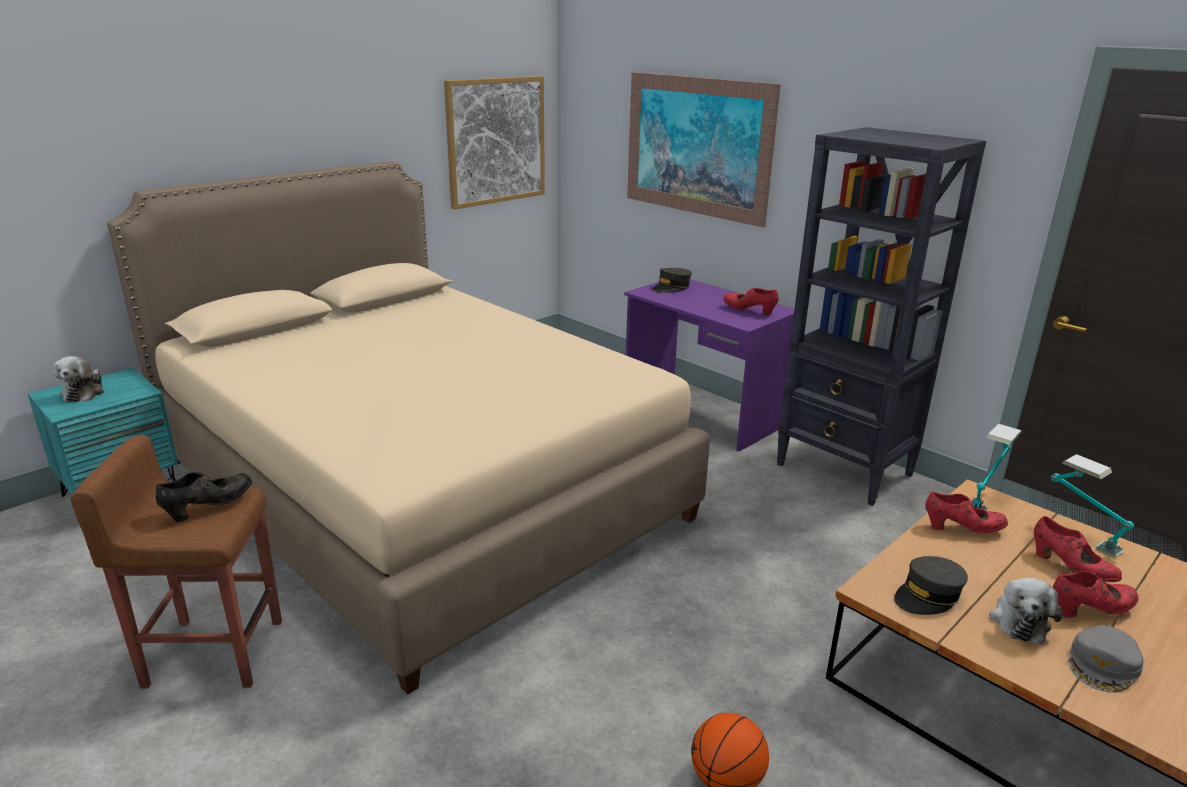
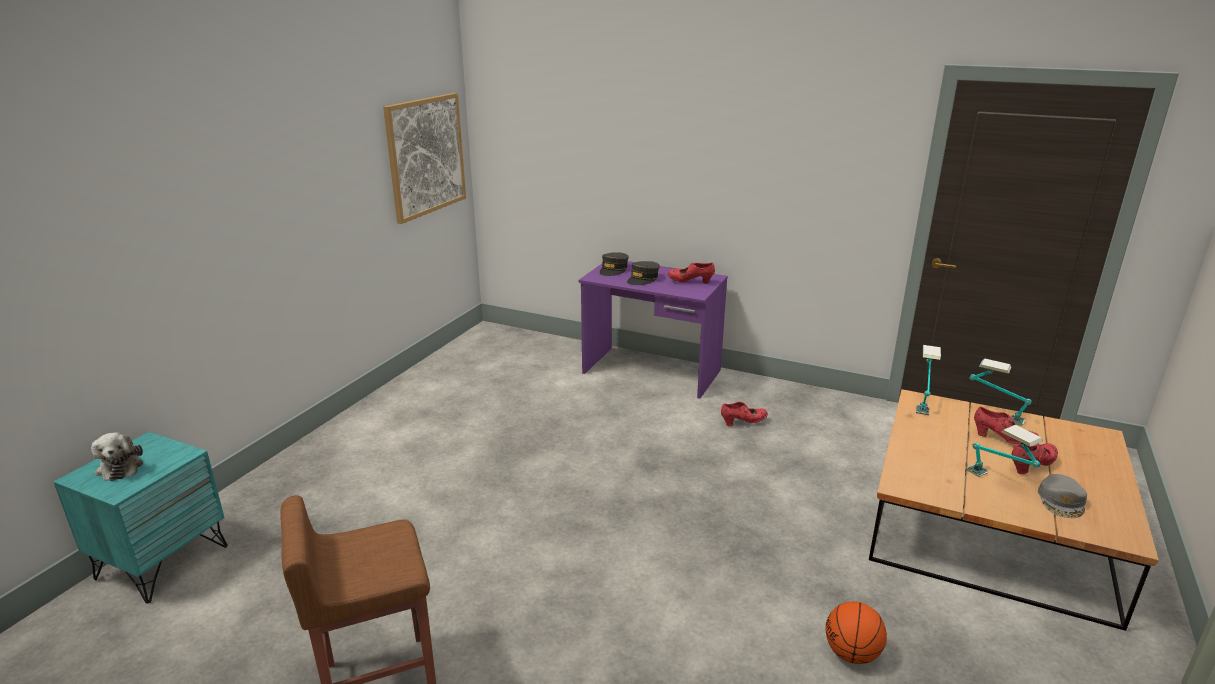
camera: 20 degrees left, 0 degrees up
beige bed [107,161,710,694] -> none
black shoe [156,472,252,523] -> none
picture [627,72,781,228] -> none
black bookcase [776,127,986,506] -> none
grey cap [894,556,968,615] -> grey cap moved to [627,261,660,285]
red shoe [925,491,1008,533] -> red shoe moved to [721,402,768,426]
plush toy [989,578,1063,644] -> table lamp [967,425,1043,477]

